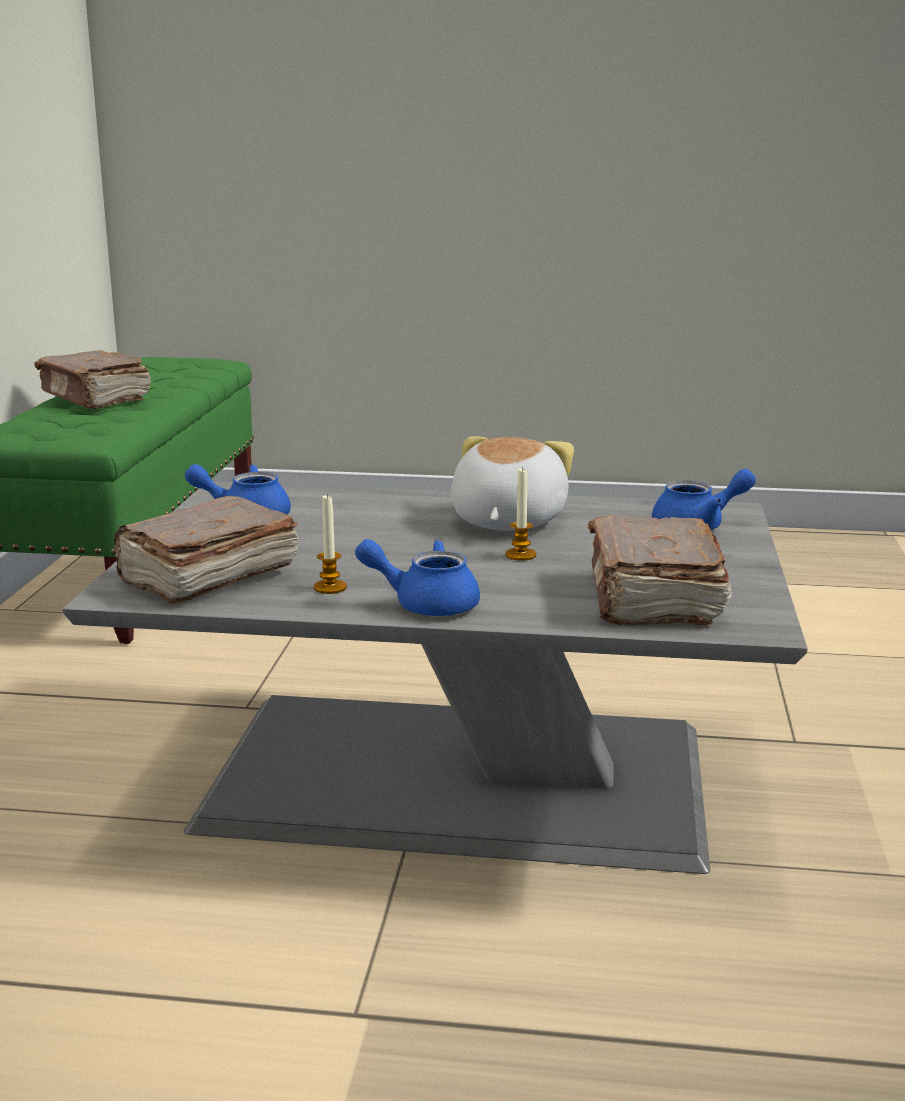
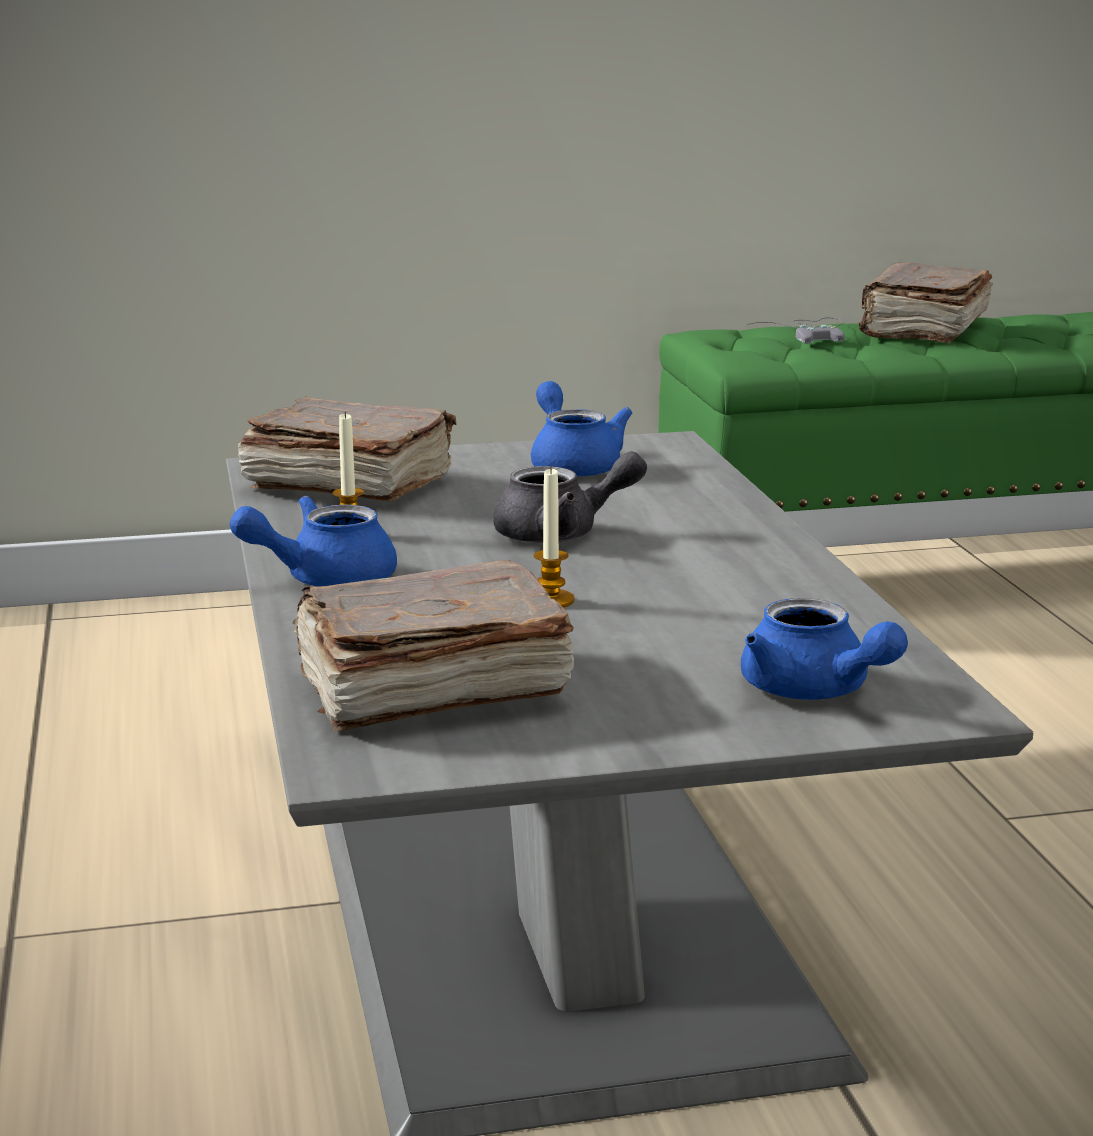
camera: 70 degrees right, 0 degrees up
blue teapot [355,539,480,616] -> blue teapot turned 105 degrees counterclockwise [230,496,397,586]
plush toy [451,436,574,531] -> none
none -> grey teapot [493,451,647,543]
none -> grey game controller [747,317,845,344]

